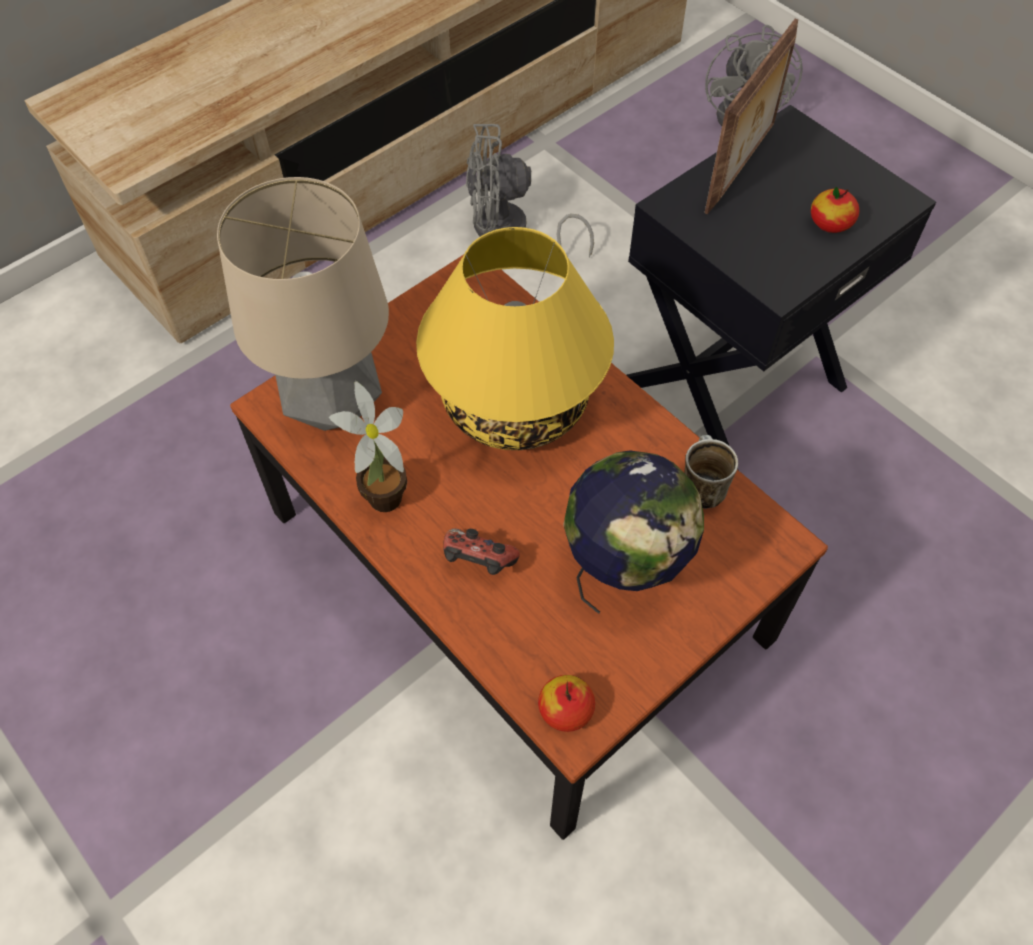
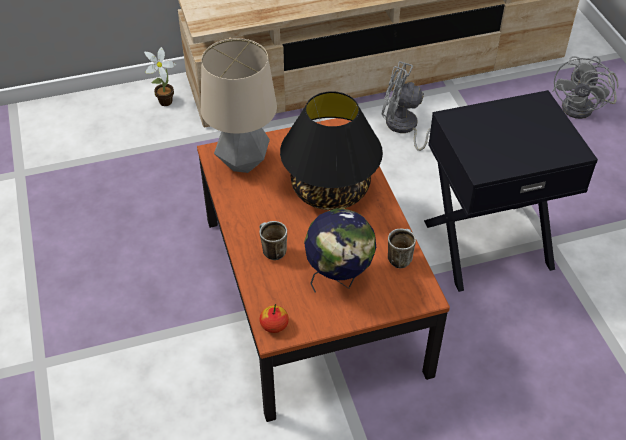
camera: 25 degrees right, 10 degrees down
potted plant [329,381,407,512] -> potted plant moved to [144,47,176,106]
yellow table lamp [416,227,614,450] -> black table lamp [280,91,383,210]
game controller [443,529,520,575] -> mug [259,221,287,260]
picture frame [704,19,798,214] -> none
apple [811,187,859,233] -> none

